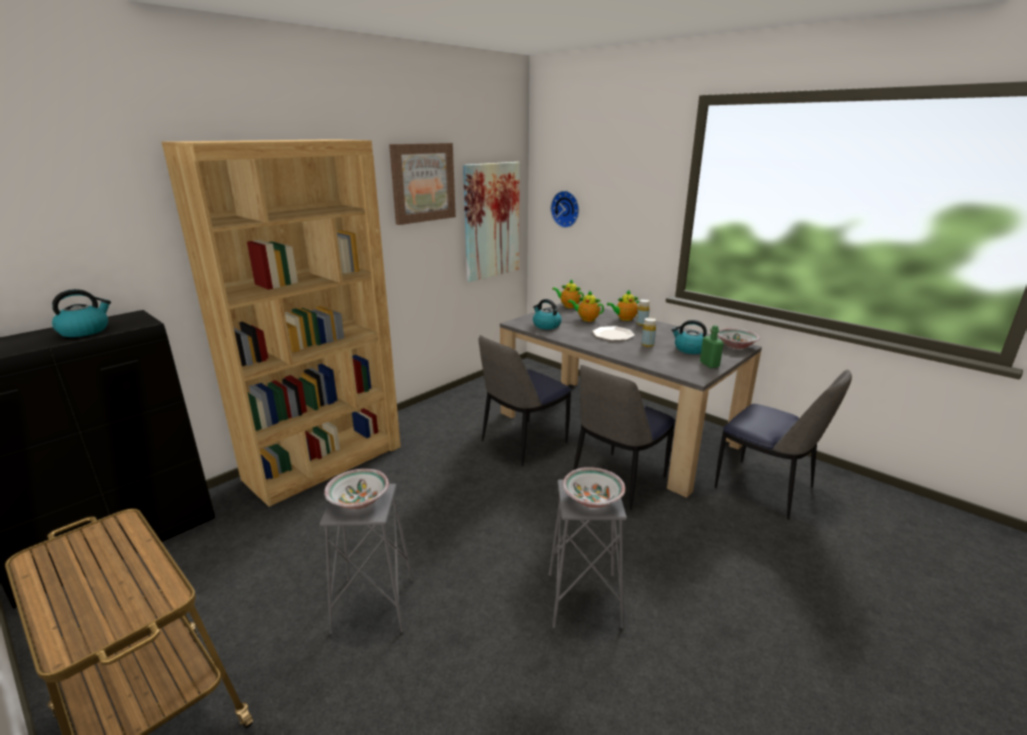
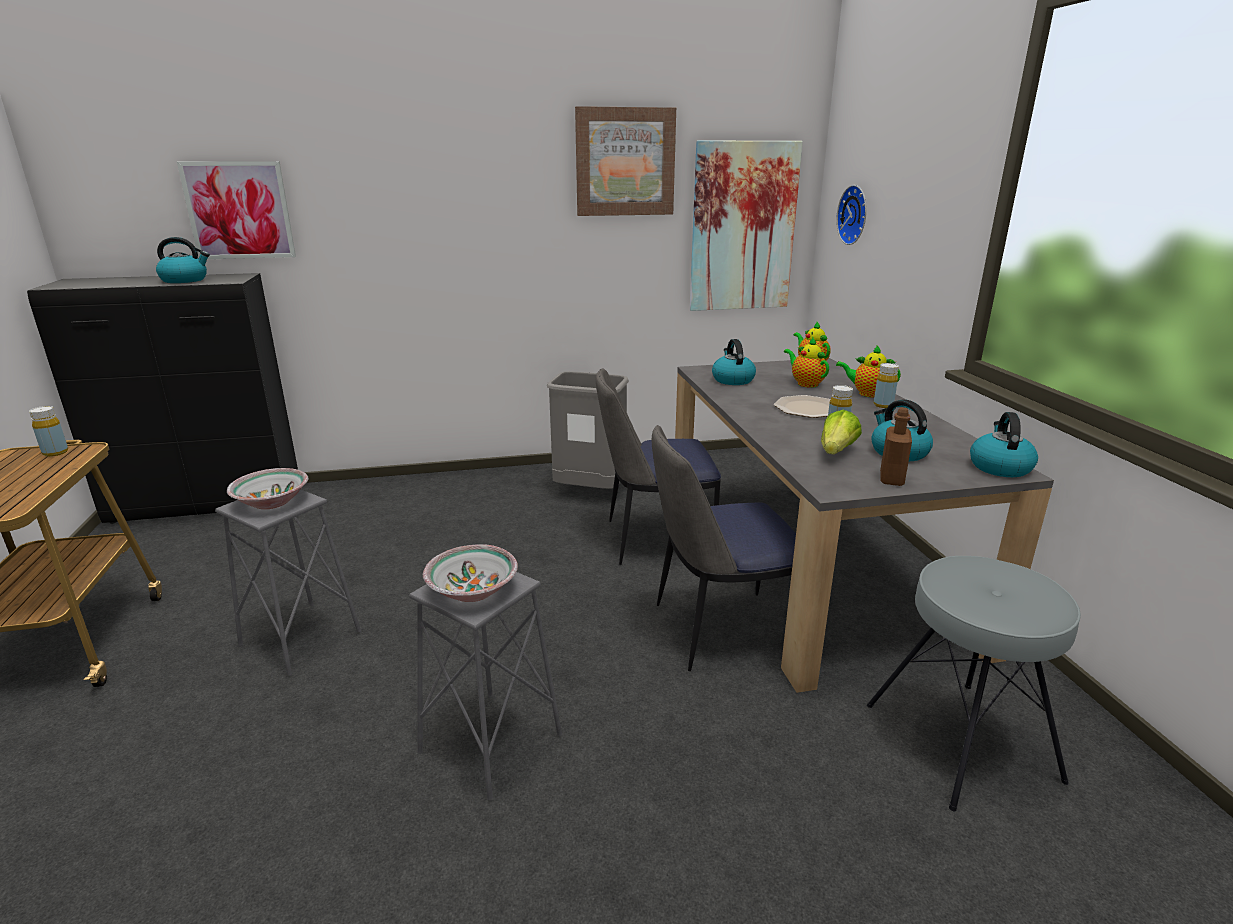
camera: 35 degrees right, 0 degrees up
brown bookcase [162,139,401,507] -> none
green bottle [700,325,724,368] -> brown bottle [880,408,912,486]
chair [715,370,852,520] -> grey stool [867,556,1081,811]
bowl [718,328,760,349] -> kettle [970,412,1038,477]
none -> yellow bottle [29,406,68,457]
none -> picture [177,161,296,259]
none -> grey trash can [547,371,629,489]
none -> lettuce [821,410,862,454]

